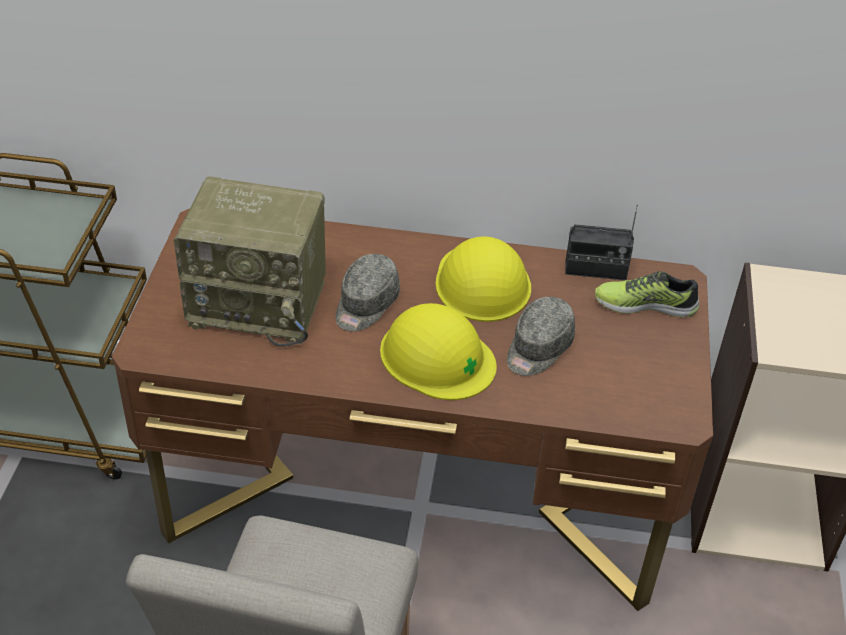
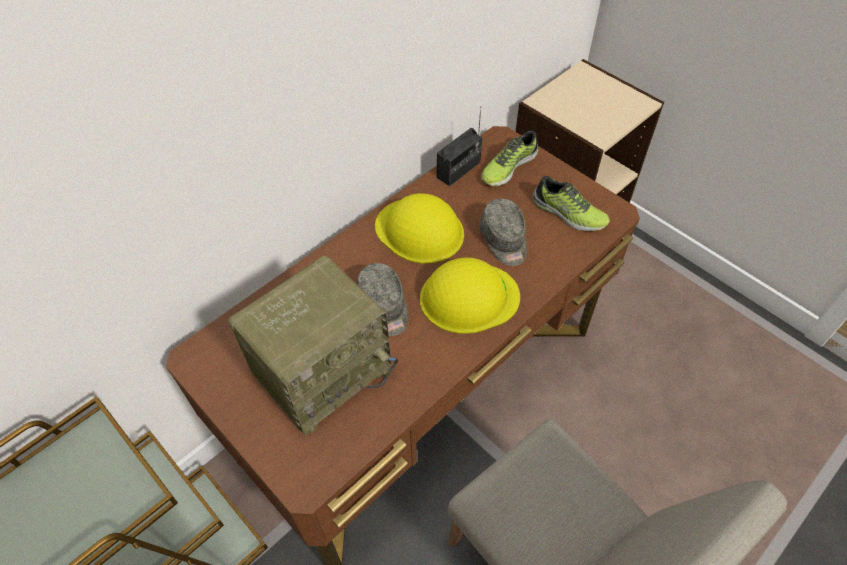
camera: 50 degrees left, 10 degrees up
none -> shoe [533,176,610,231]

